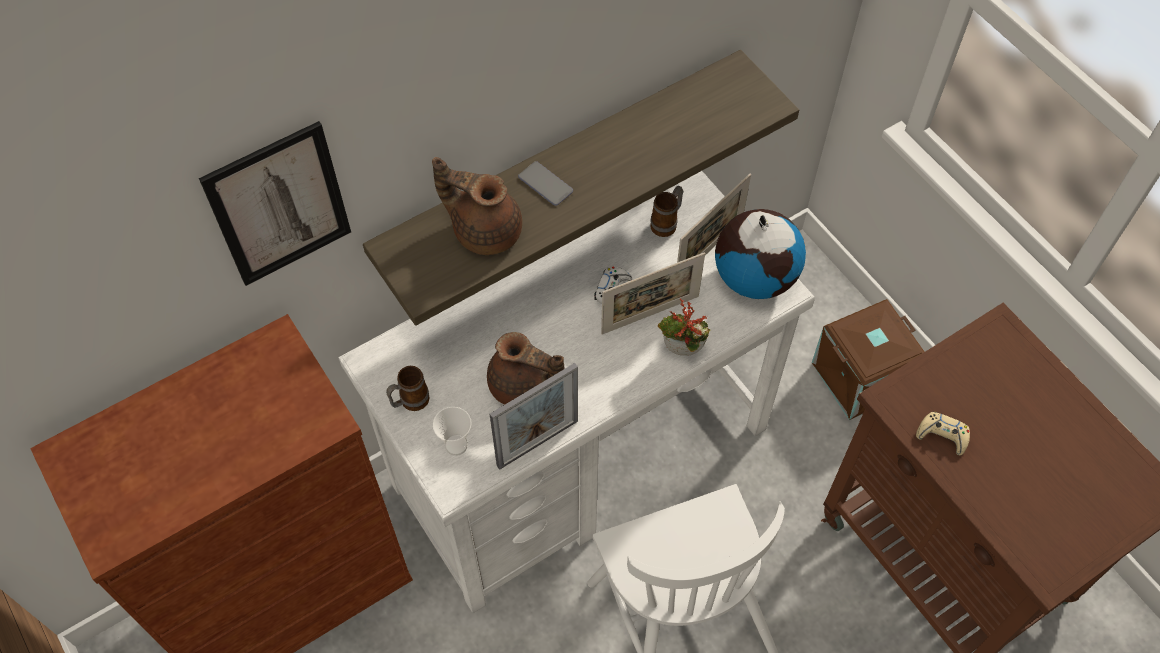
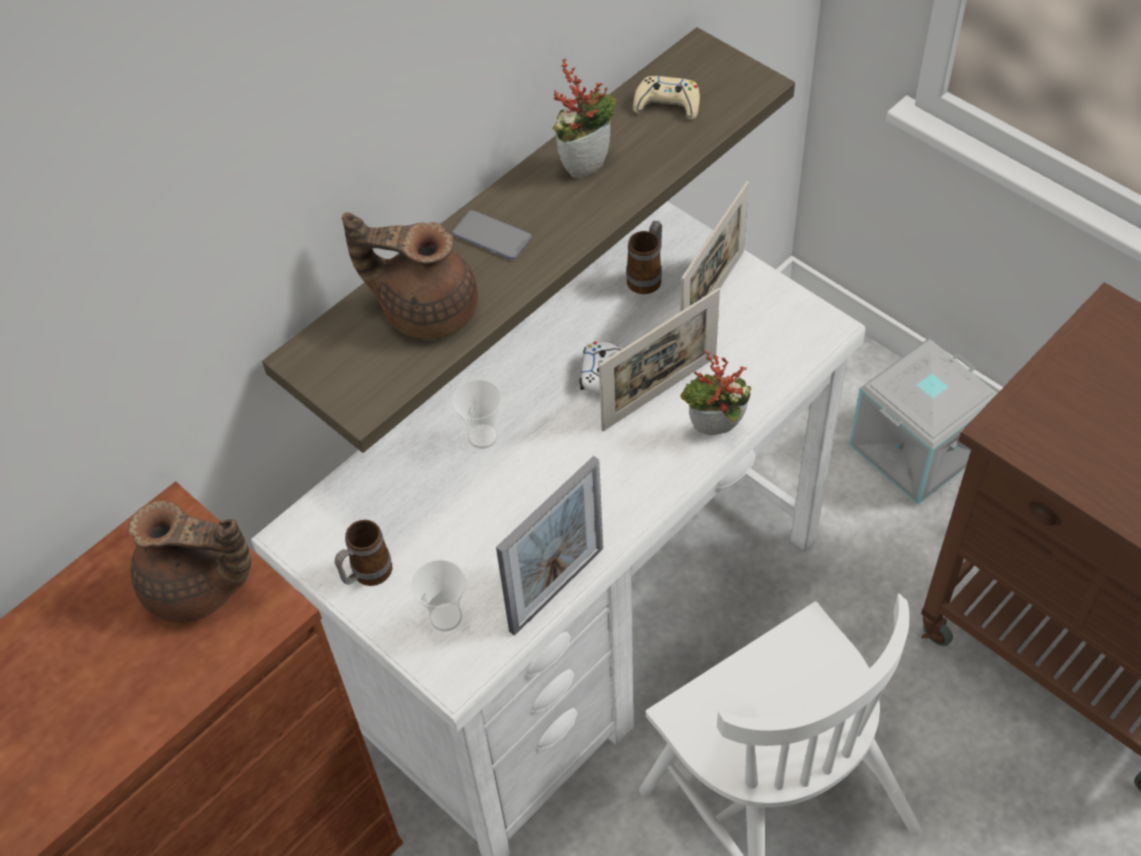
camera: 10 degrees left, 5 degrees down
picture [199,121,351,286] -> none
brown teapot [487,332,565,405] -> brown teapot moved to [128,500,251,623]
globe [715,209,806,299] -> none
brown storage box [812,299,924,420] -> grey storage box [849,338,997,505]
beige game controller [916,411,970,455] -> beige game controller moved to [633,76,700,120]
none -> cup [452,379,502,449]
none -> potted plant [553,58,616,178]

